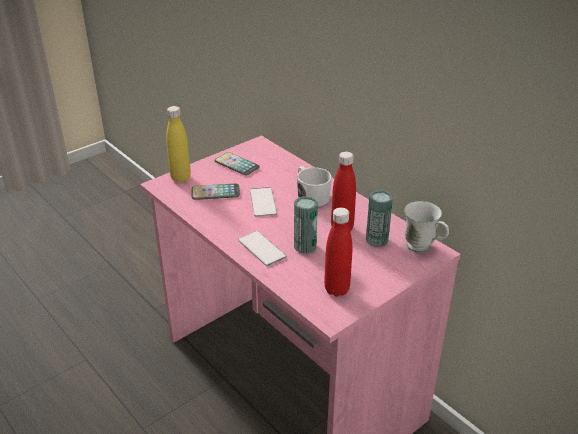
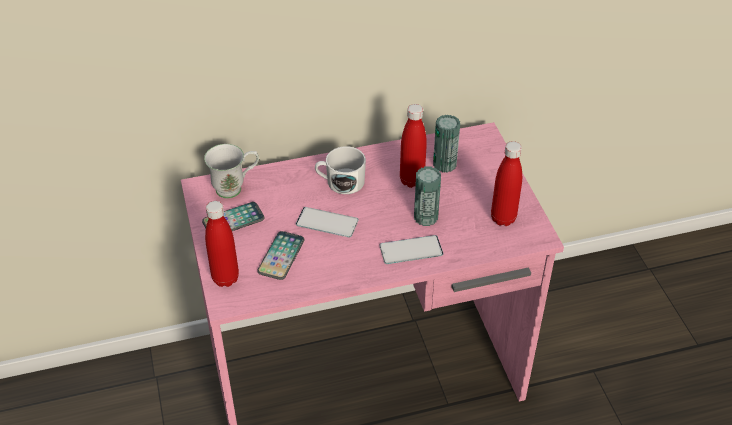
camera: 65 degrees left, 10 degrees up
yellow bottle [166,106,191,182] -> red bottle [205,201,239,287]
white mug [404,201,449,253] -> white mug moved to [204,144,259,199]

